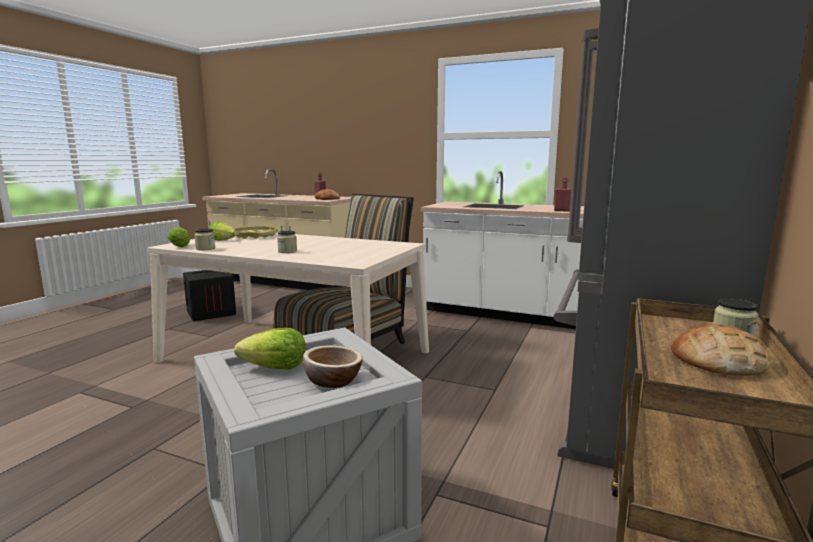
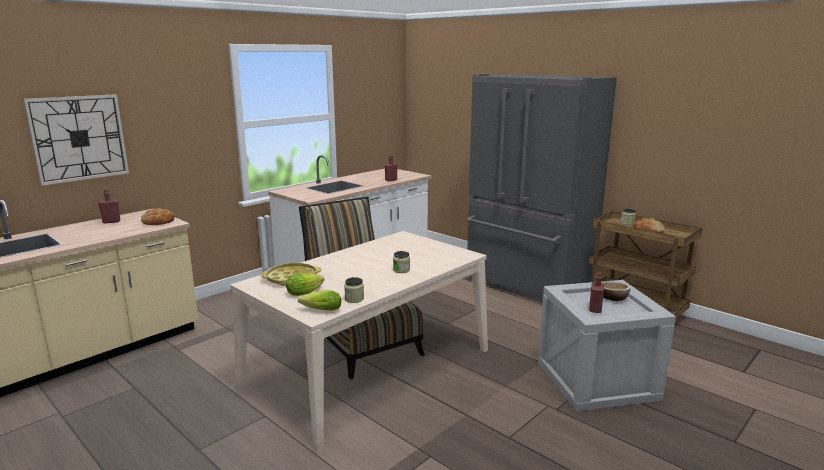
camera: 70 degrees left, 5 degrees up
crate [183,270,236,321] -> none
lettuce [234,328,305,370] -> red bottle [589,272,604,313]
none -> wall clock [23,94,129,186]

